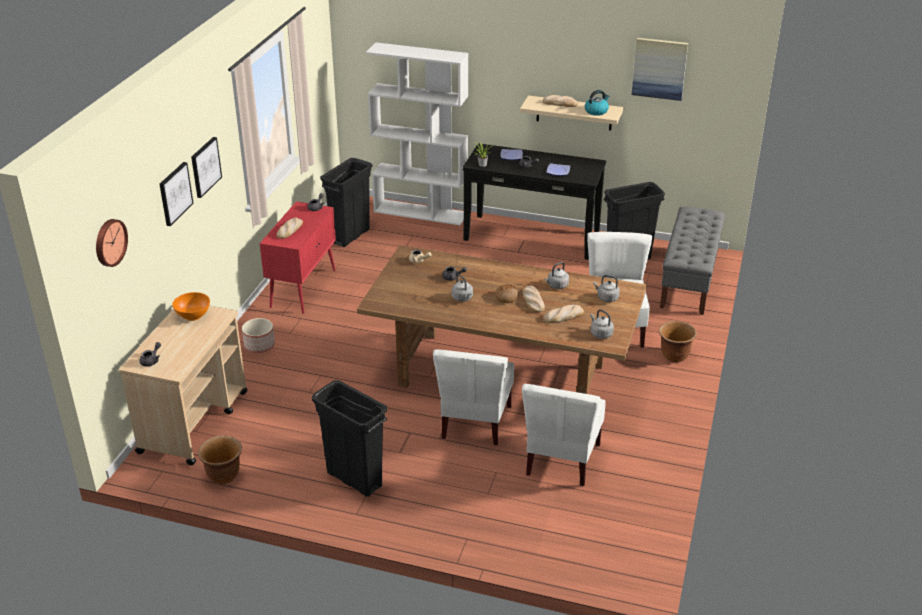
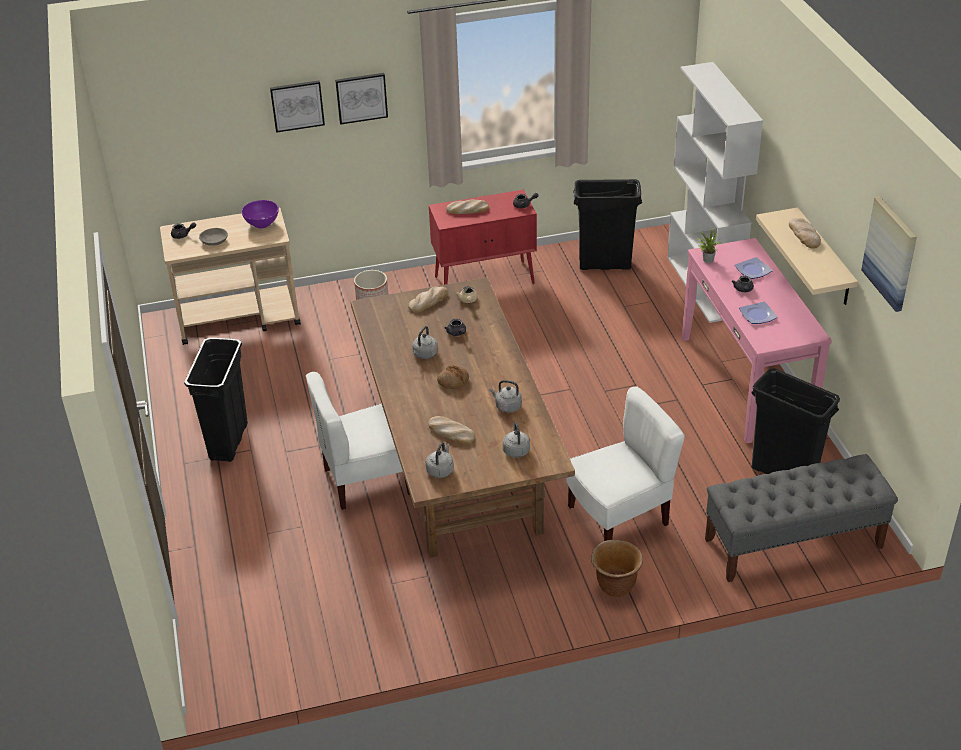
camera: 60 degrees right, 5 degrees up
wall clock [96,219,128,267] -> none
orange bowl [172,292,210,321] -> purple bowl [241,200,279,228]
brown planter [198,435,242,484] -> none
black console table [463,143,606,260] -> pink console table [682,238,832,444]
white chair [522,384,605,486] -> none
bread [523,286,545,312] -> bread moved to [408,286,448,313]
kettle [585,90,610,116] -> none
none -> grey bowl [199,228,228,246]

